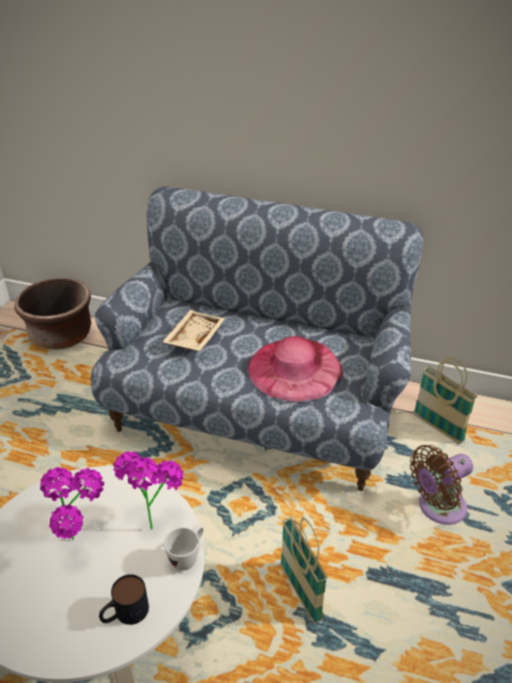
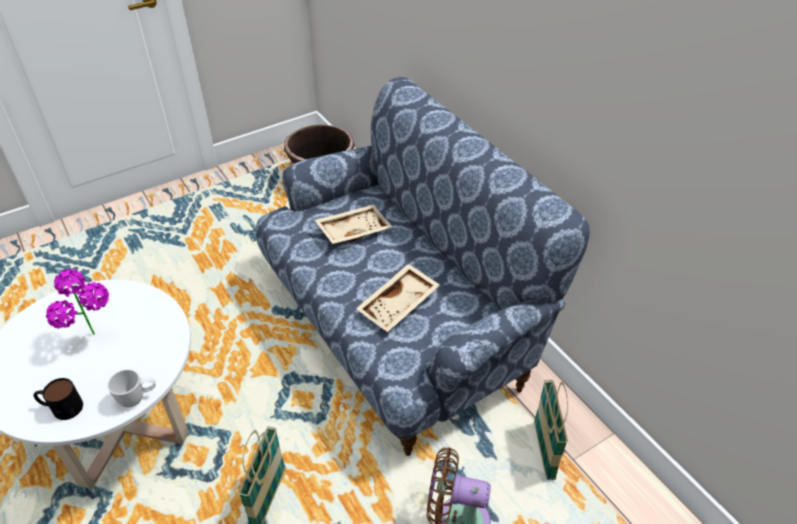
camera: 40 degrees right, 5 degrees up
potted plant [113,451,184,529] -> none
pink hat [248,336,343,402] -> beige tray [356,264,440,332]

